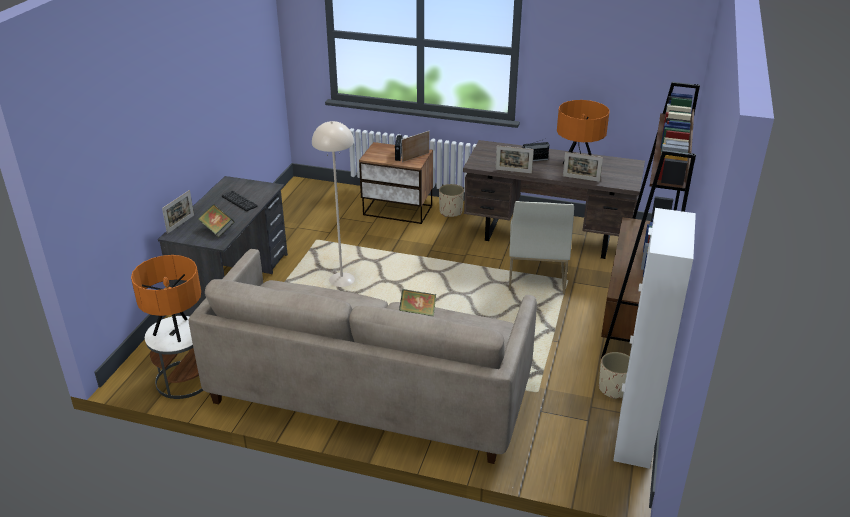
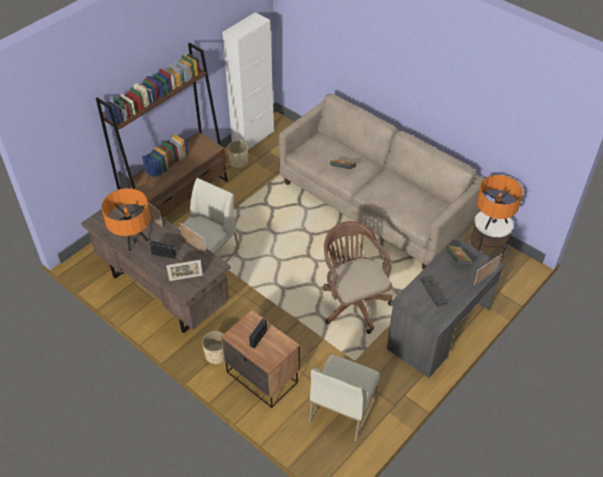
camera: 155 degrees left, 15 degrees up
beige floor lamp [312,121,355,287] -> brown office chair [322,221,393,334]
picture frame [402,131,429,162] -> picture frame moved to [166,260,203,281]
none -> white chair [309,354,380,441]

